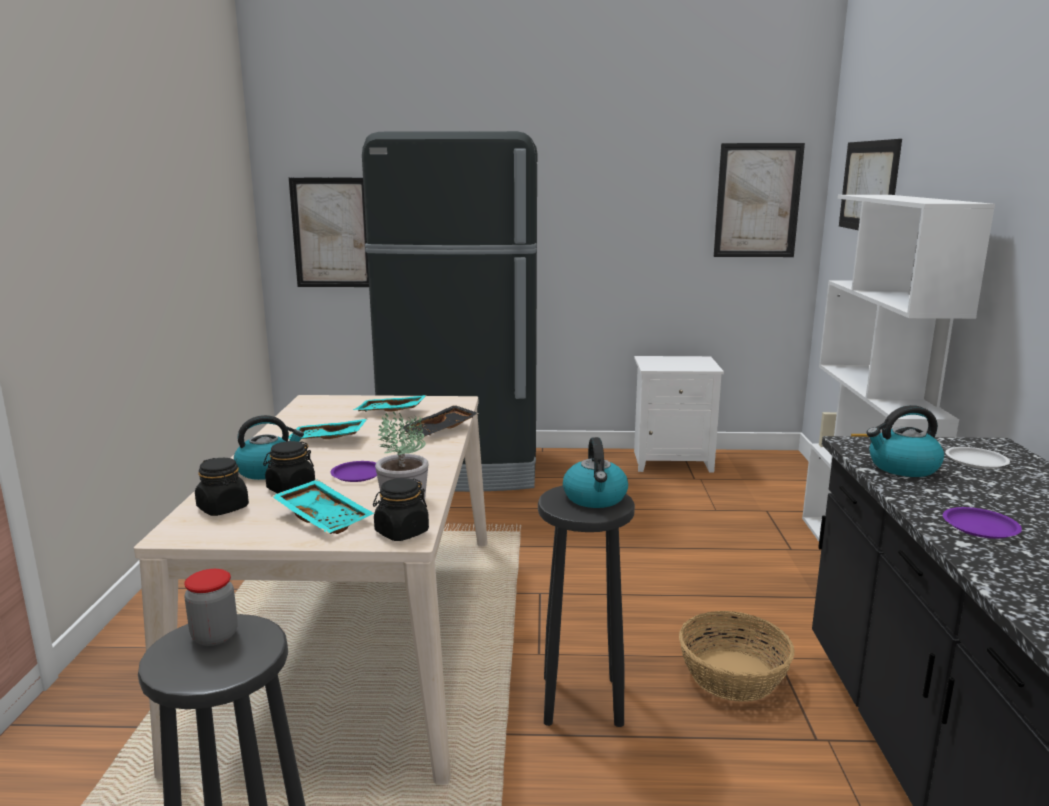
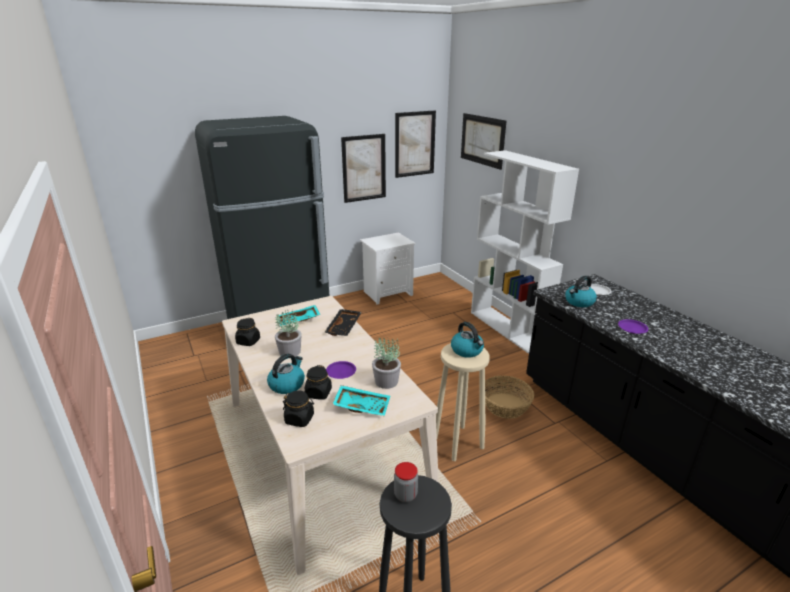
camera: 30 degrees left, 10 degrees up
turquoise tray [288,419,367,439] -> potted plant [275,310,302,356]
picture [289,177,369,287] -> picture moved to [341,134,386,203]
black jar [373,478,429,541] -> black jar moved to [235,318,260,346]
black stool [538,485,635,727] -> beige stool [436,343,490,461]

